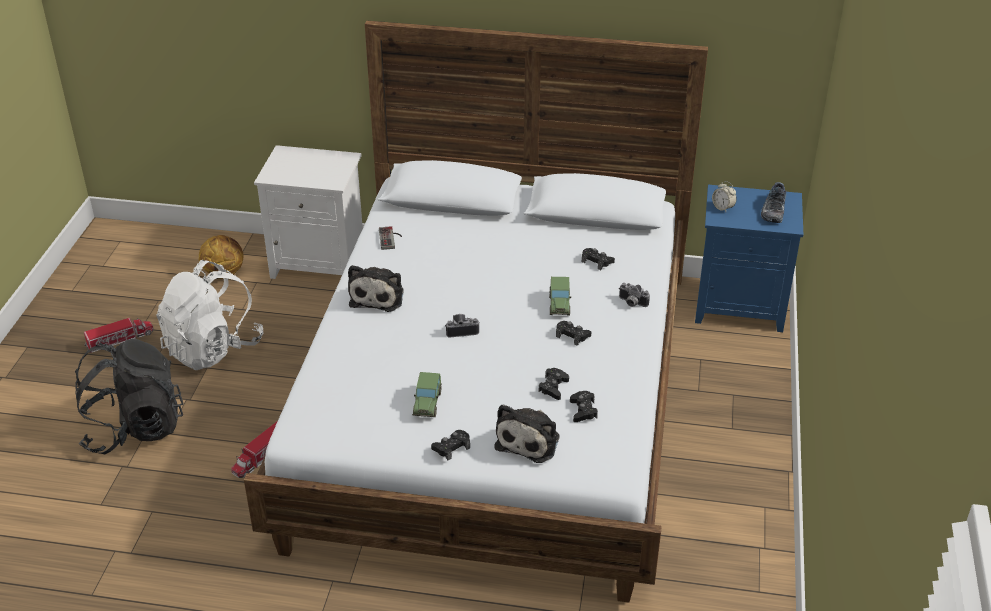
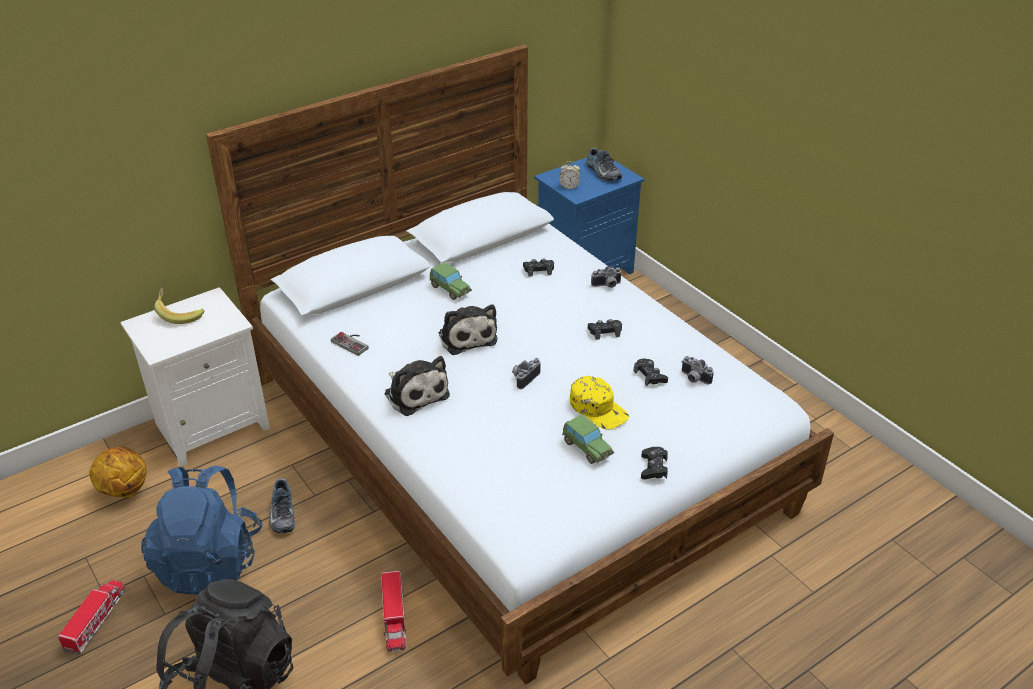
camera: 45 degrees left, 0 degrees up
white backpack [156,260,264,370] -> blue backpack [141,466,263,595]
plush toy [494,404,560,463] -> plush toy moved to [439,304,498,355]
toy car [549,277,571,315] -> toy car moved to [429,262,472,300]
black game controller [570,391,598,422] -> camera [681,356,714,384]
none -> banana [154,286,204,324]
none -> shoe [269,479,295,533]
none -> yellow cap [570,376,629,429]

